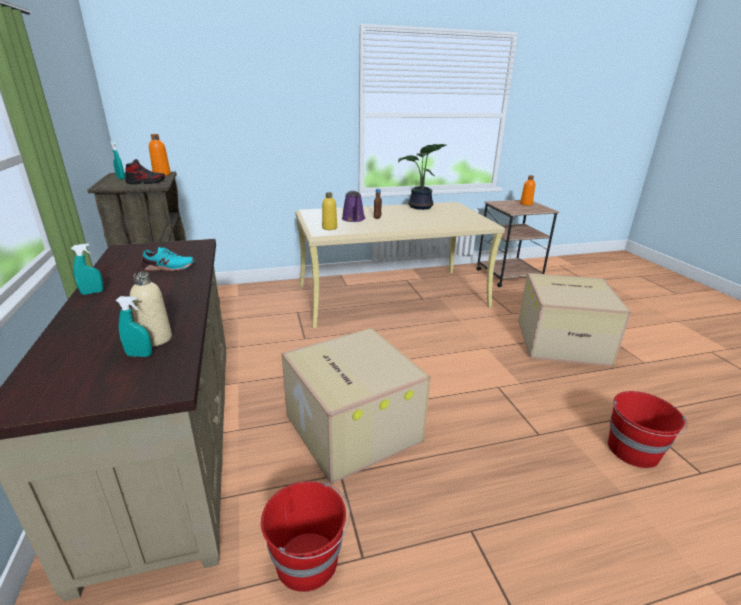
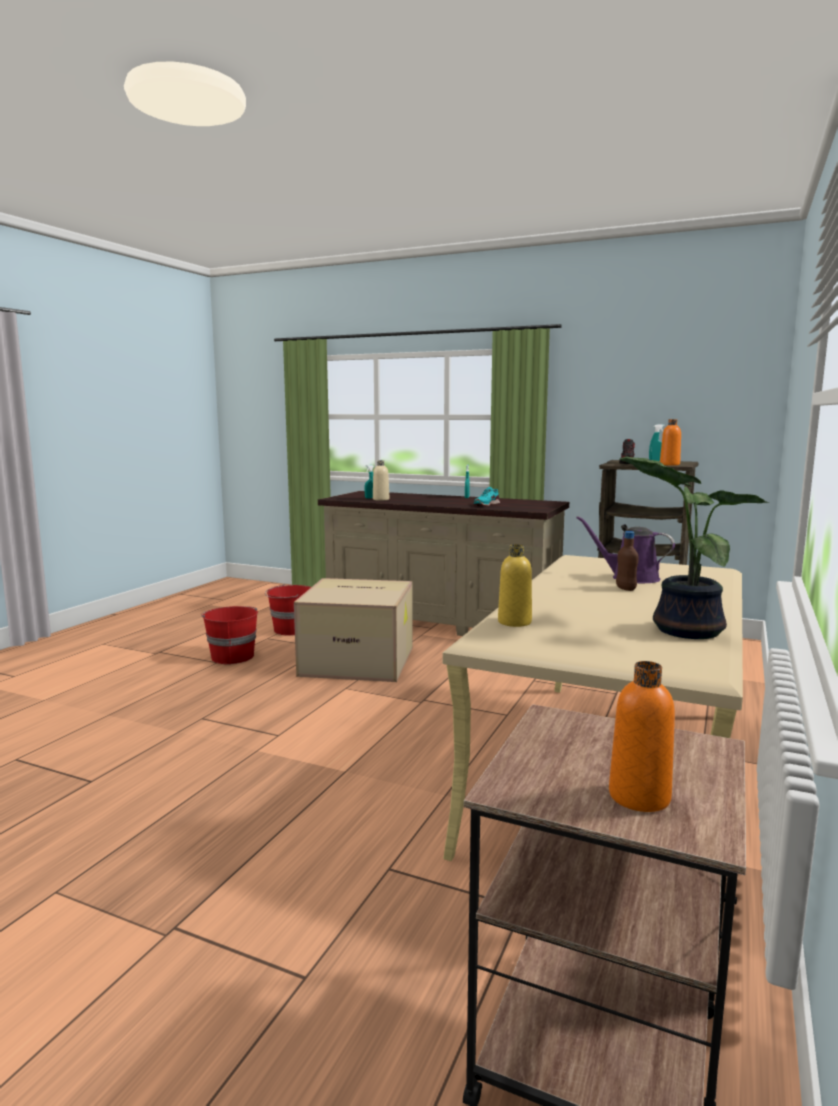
camera: 130 degrees right, 15 degrees down
yellow bottle [322,192,337,230] -> yellow bottle moved to [498,544,532,627]
cardboard box [518,273,631,366] -> none
red bucket [608,391,687,468] -> red bucket moved to [201,606,258,665]

